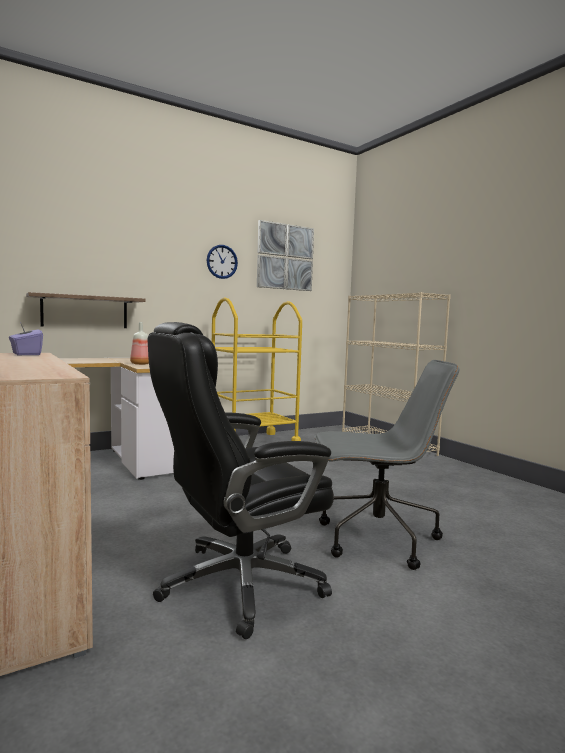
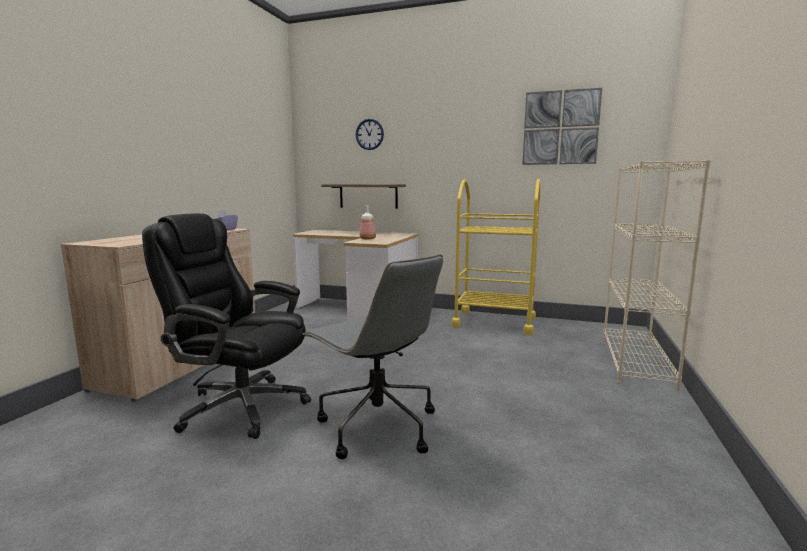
camera: 50 degrees right, 5 degrees up
wall clock [207,245,238,279] -> wall clock moved to [356,119,384,150]

